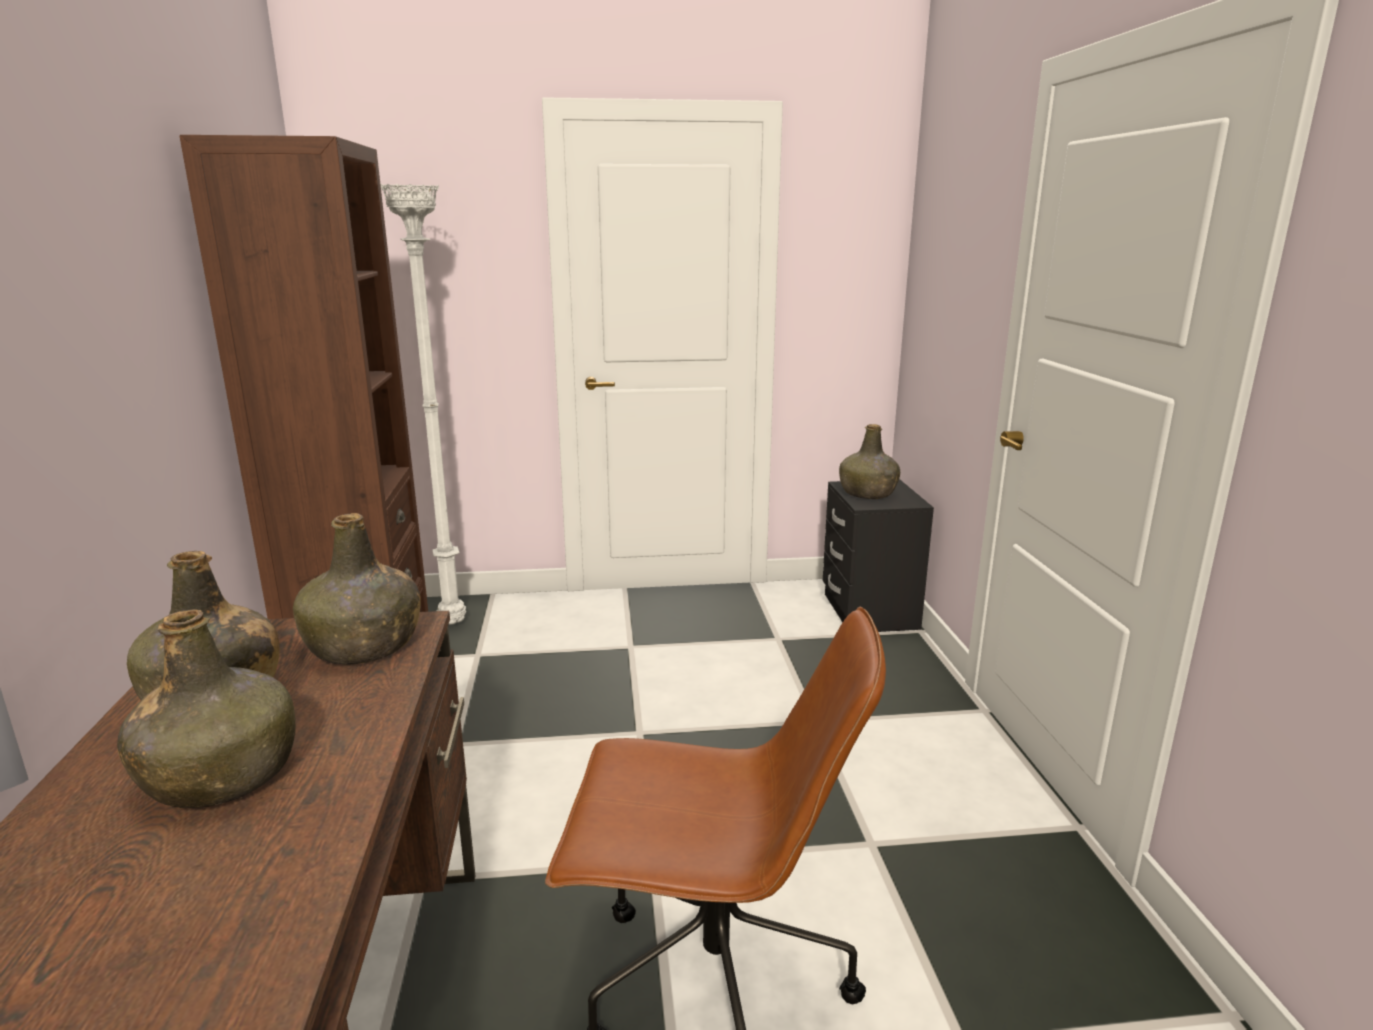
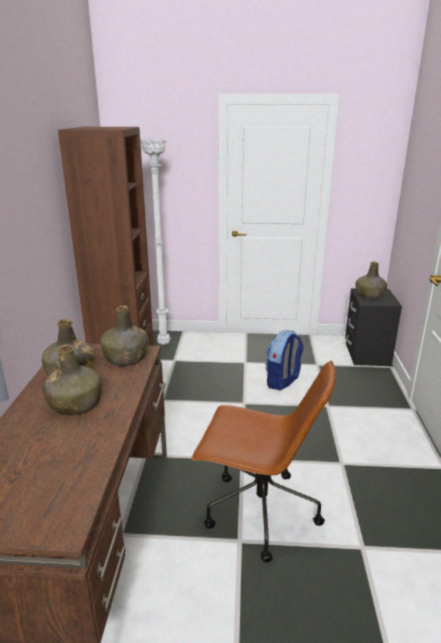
camera: 10 degrees right, 5 degrees up
none -> backpack [265,330,304,390]

